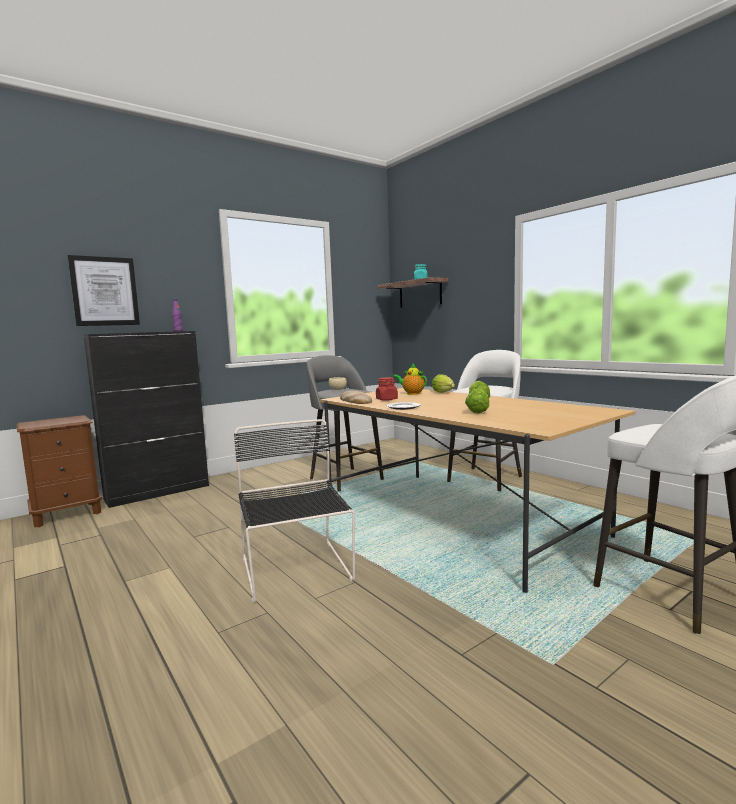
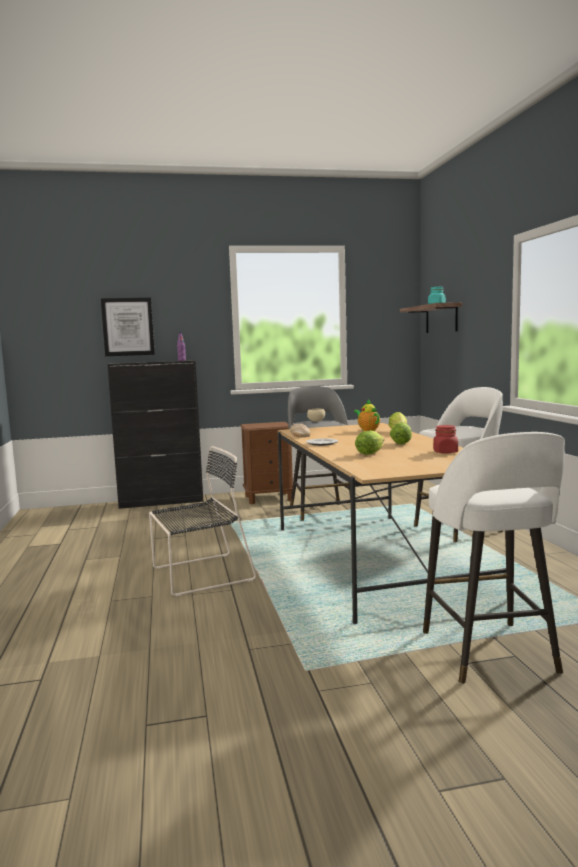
camera: 25 degrees right, 0 degrees up
brown nightstand [16,415,102,527] -> brown nightstand moved to [240,422,293,504]
black chair [234,419,355,603] -> black chair turned 60 degrees clockwise [149,446,256,596]
red jar [376,377,398,401] -> red jar moved to [433,425,458,454]

